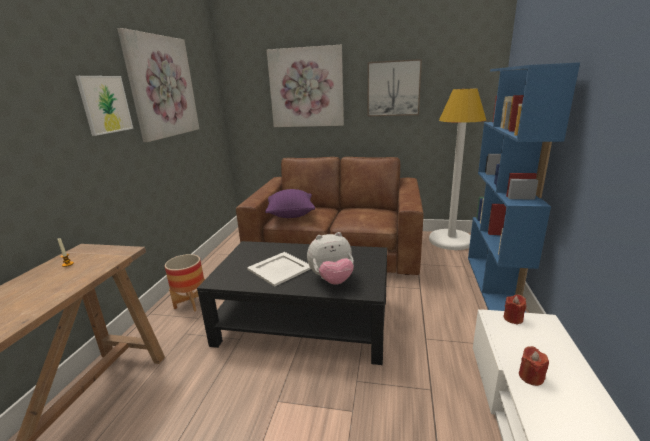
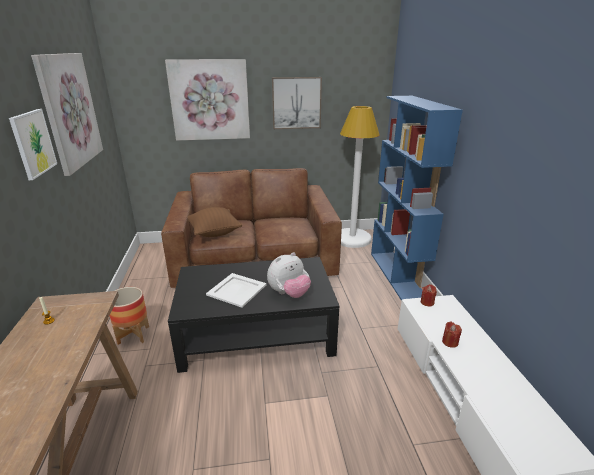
camera: 20 degrees left, 5 degrees up
purple pillow [265,189,315,218] -> brown pillow [188,207,242,237]

